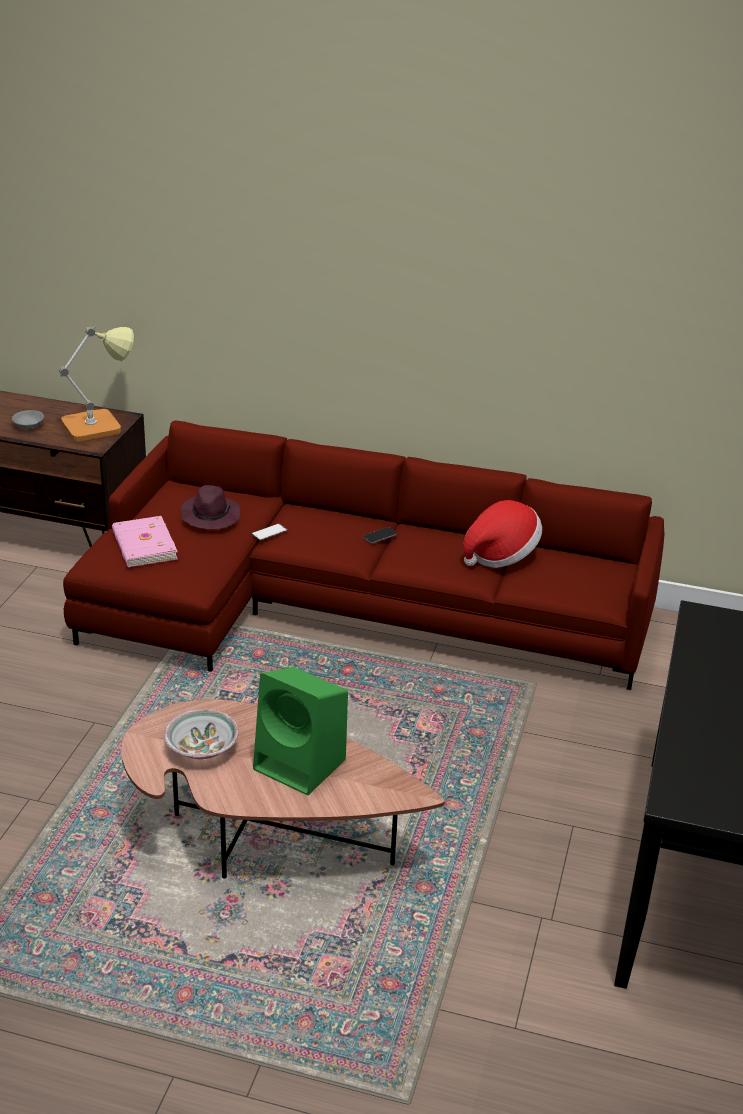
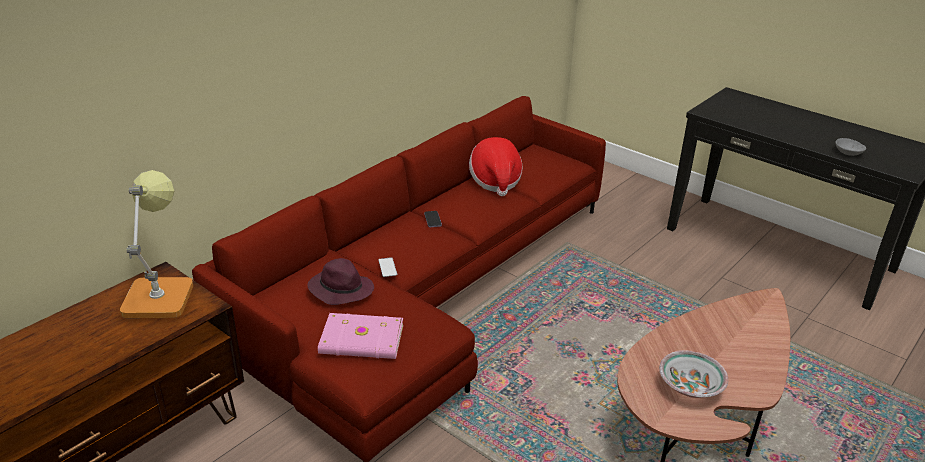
camera: 65 degrees left, 0 degrees up
grey bowl [12,410,44,429] -> grey bowl moved to [836,138,866,156]
green speaker [253,667,348,796] -> none

